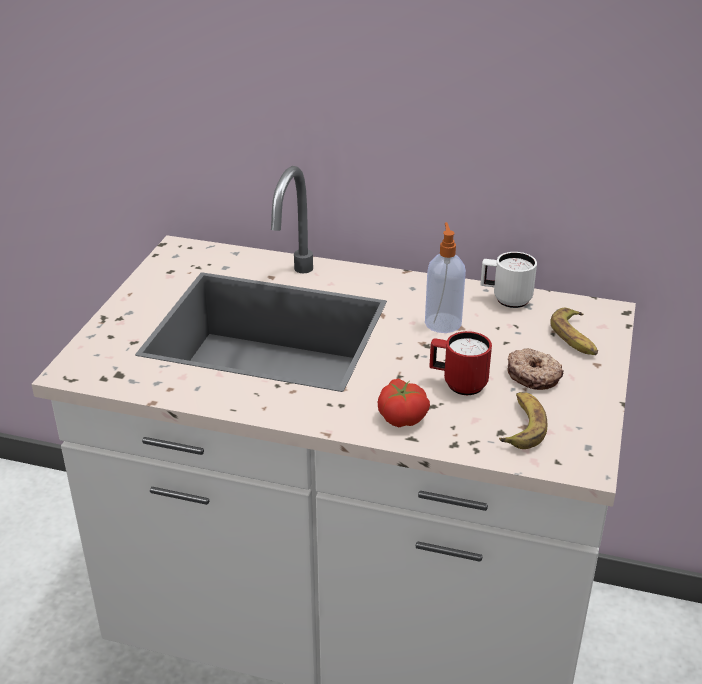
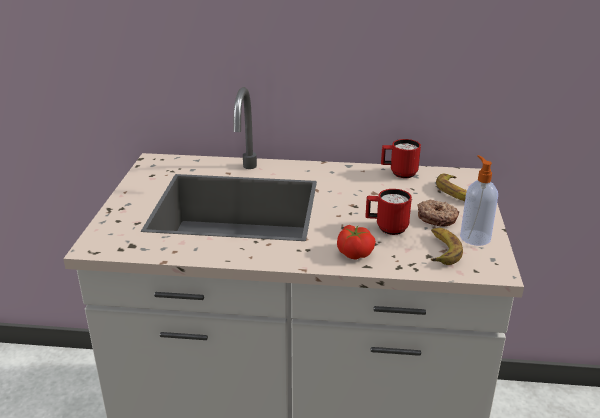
camera: 10 degrees left, 5 degrees down
soap dispenser [425,222,466,333] -> soap dispenser moved to [460,155,498,246]
white mug [480,252,537,308] -> red mug [381,139,421,178]

